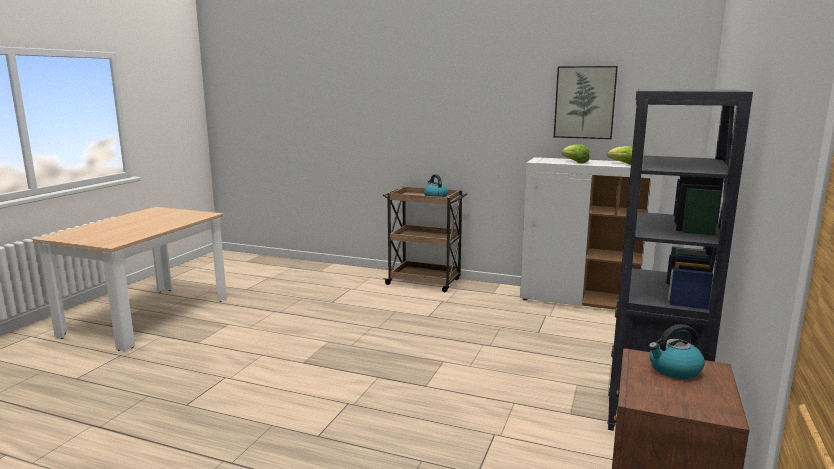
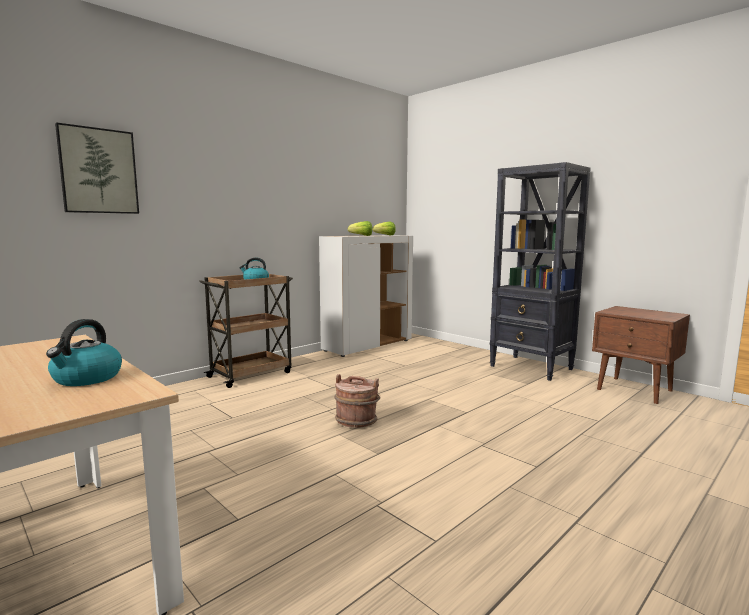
camera: 65 degrees left, 5 degrees down
picture [554,66,618,139] -> picture moved to [55,122,139,214]
kettle [649,324,705,379] -> kettle moved to [46,319,122,386]
none -> brown bucket [335,374,381,428]

